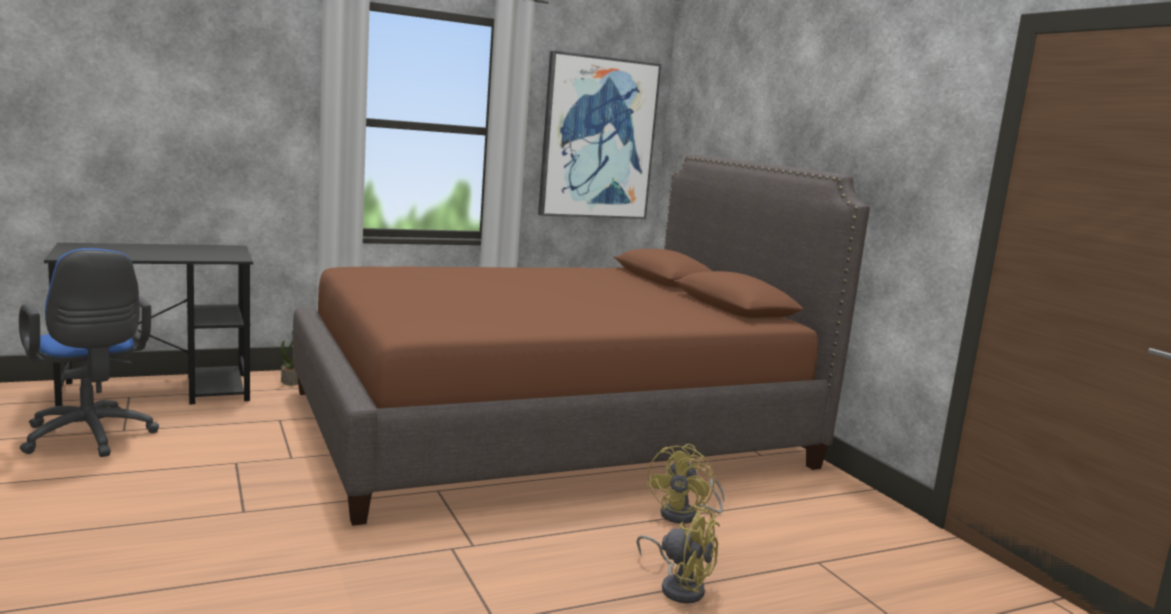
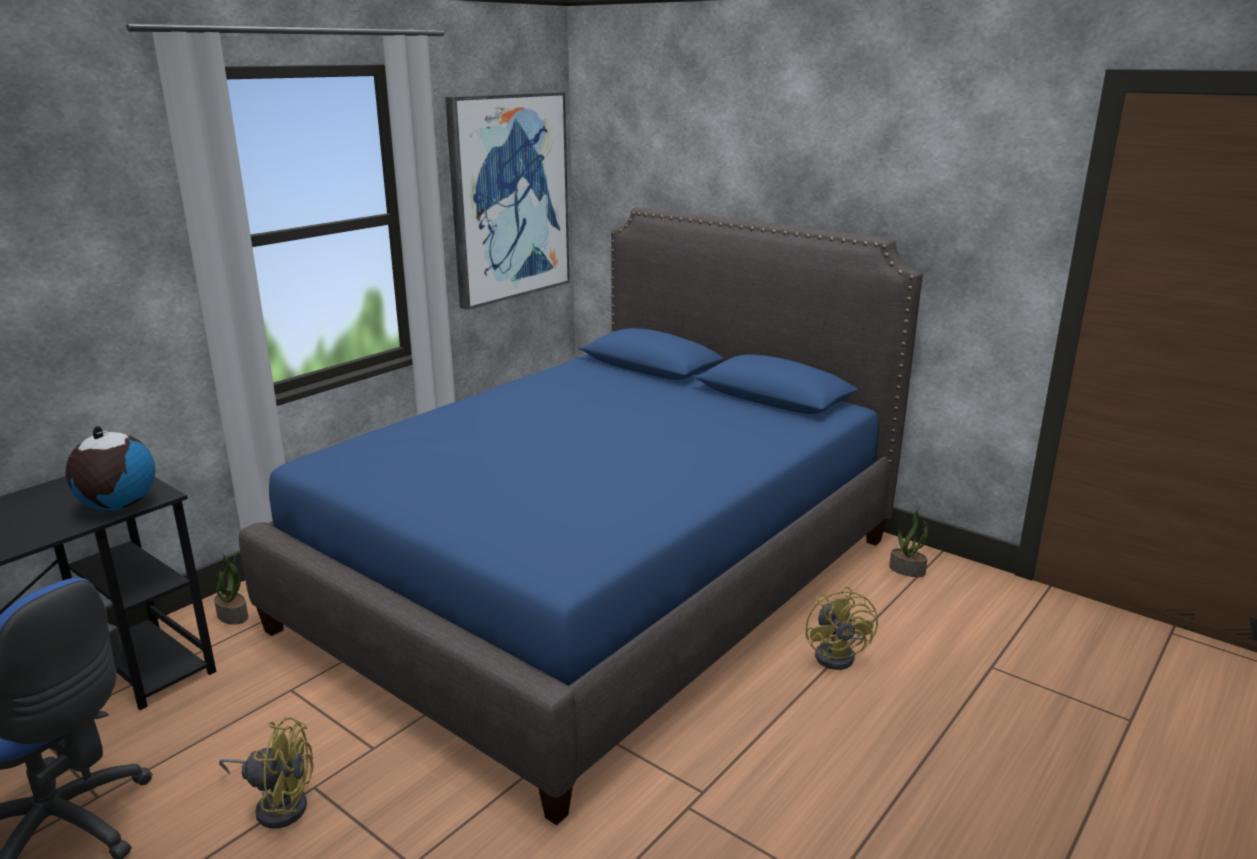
camera: 25 degrees left, 10 degrees up
brown bed [293,154,870,526] -> blue bed [239,207,923,825]
yellow fan [636,505,720,603] -> yellow fan moved to [219,717,314,829]
none -> globe [65,426,155,511]
none -> potted plant [889,509,928,577]

